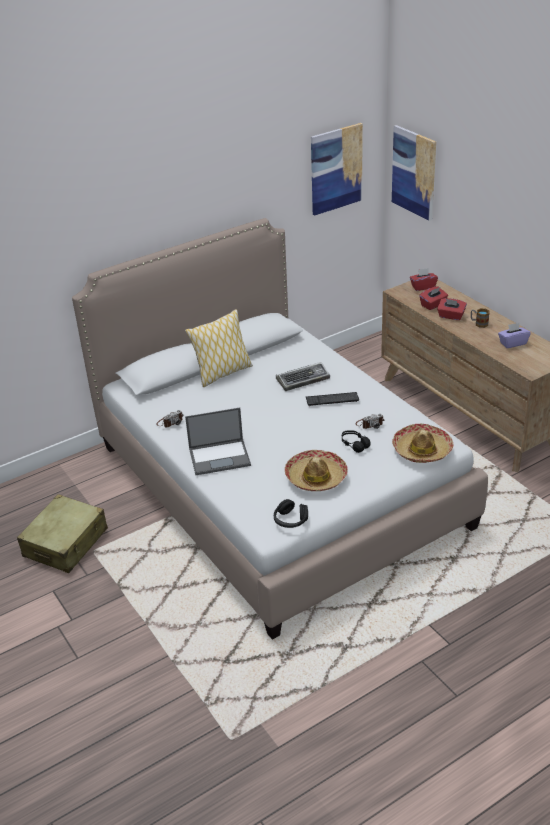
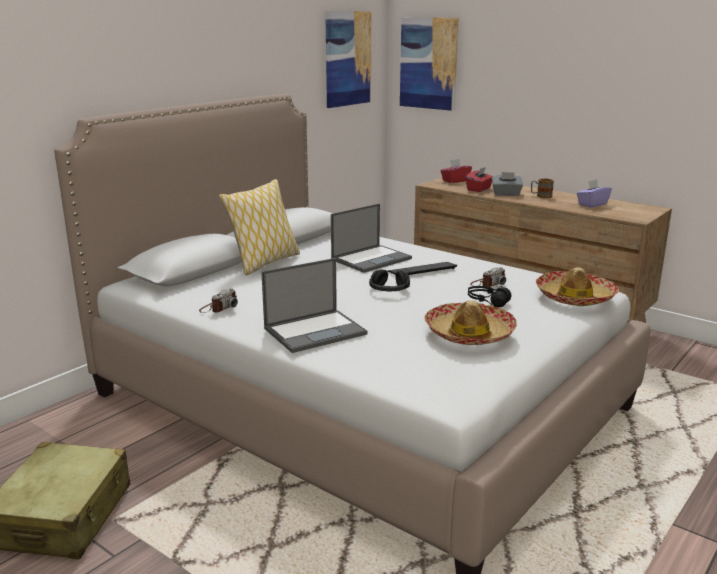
camera: 20 degrees left, 15 degrees down
black headphones [274,499,308,528] -> black headphones moved to [369,270,410,292]
keyboard [276,362,330,391] -> laptop [331,204,412,273]
red tissue box [437,298,467,320] -> grey tissue box [492,172,523,196]

